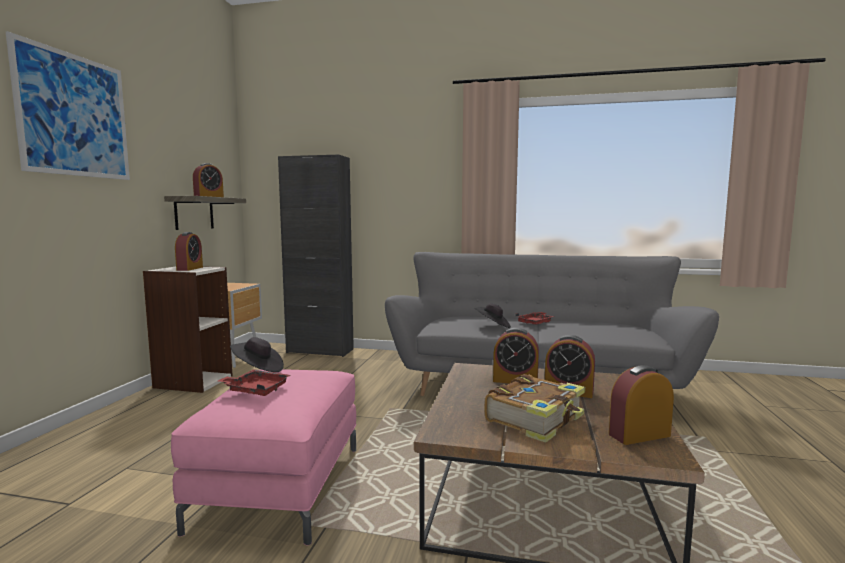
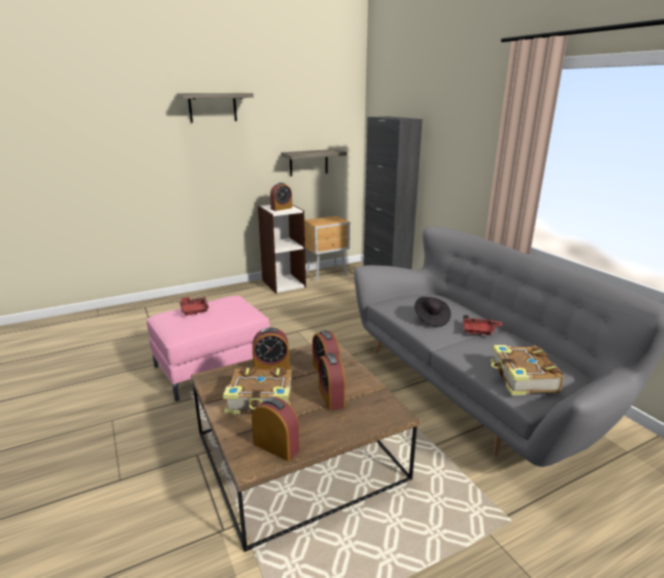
camera: 50 degrees right, 15 degrees up
picture [6,31,130,180] -> shelf [177,93,254,123]
alarm clock [193,163,224,197] -> alarm clock moved to [252,328,290,370]
black hat [230,337,284,372] -> none
none -> book [490,345,564,395]

